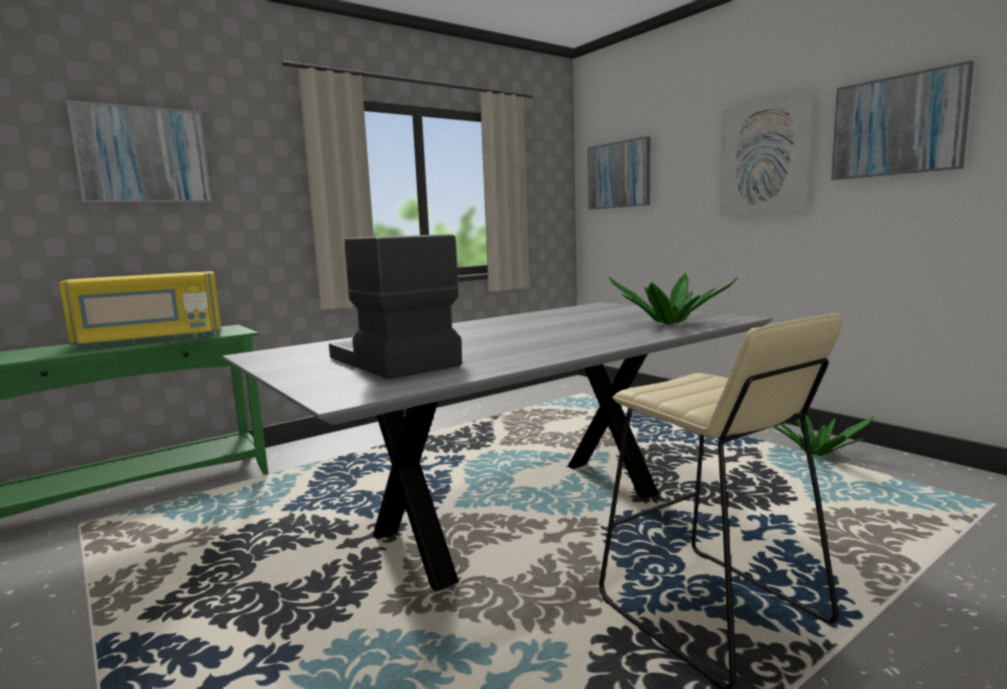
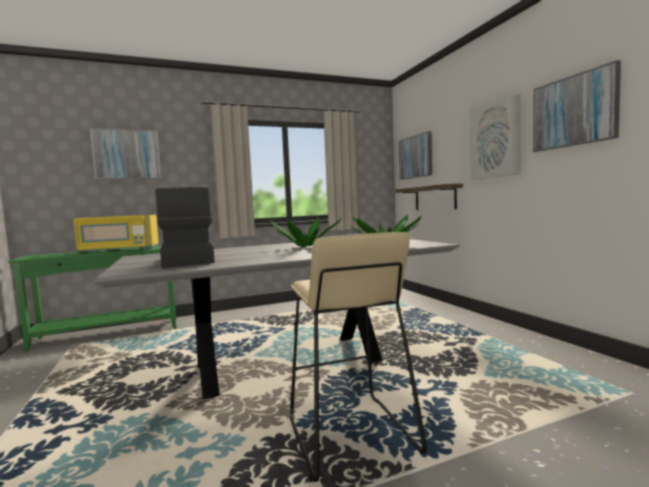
camera: 15 degrees right, 5 degrees down
potted plant [773,410,873,456] -> potted plant moved to [270,218,342,247]
none -> shelf [395,184,463,210]

